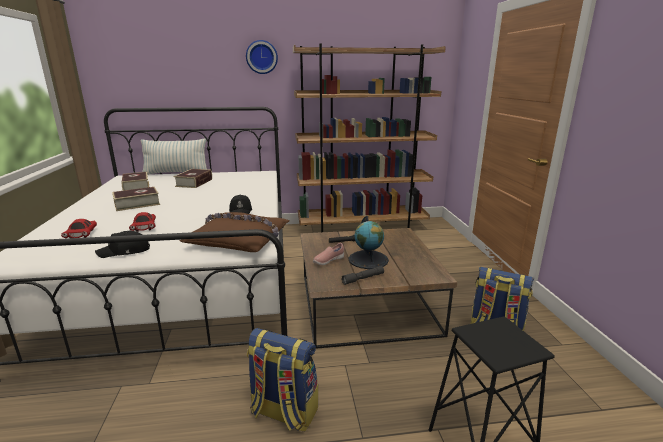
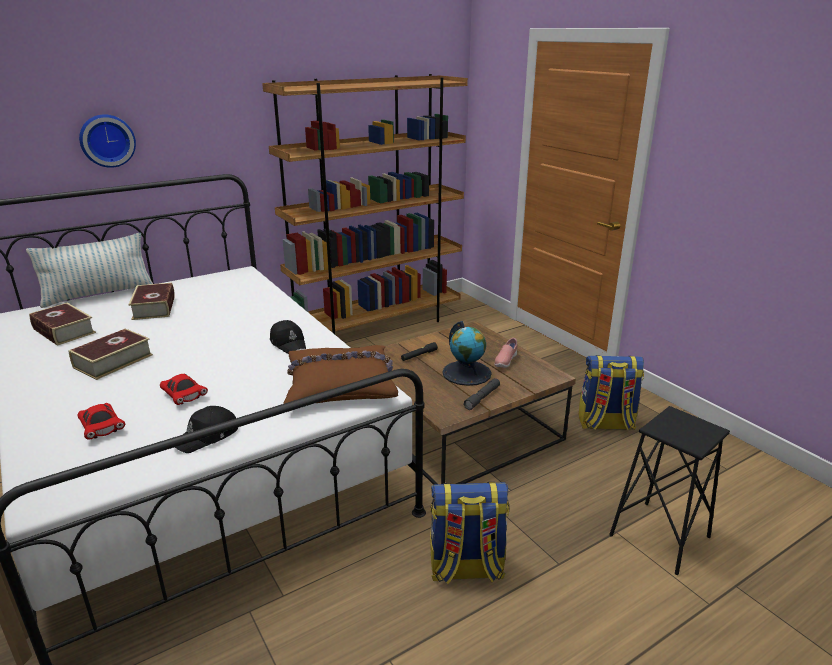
camera: 25 degrees left, 5 degrees up
wall clock [246,40,278,74] -> wall clock moved to [79,114,136,168]
pink shoe [313,243,344,265] -> pink shoe moved to [494,338,517,368]

